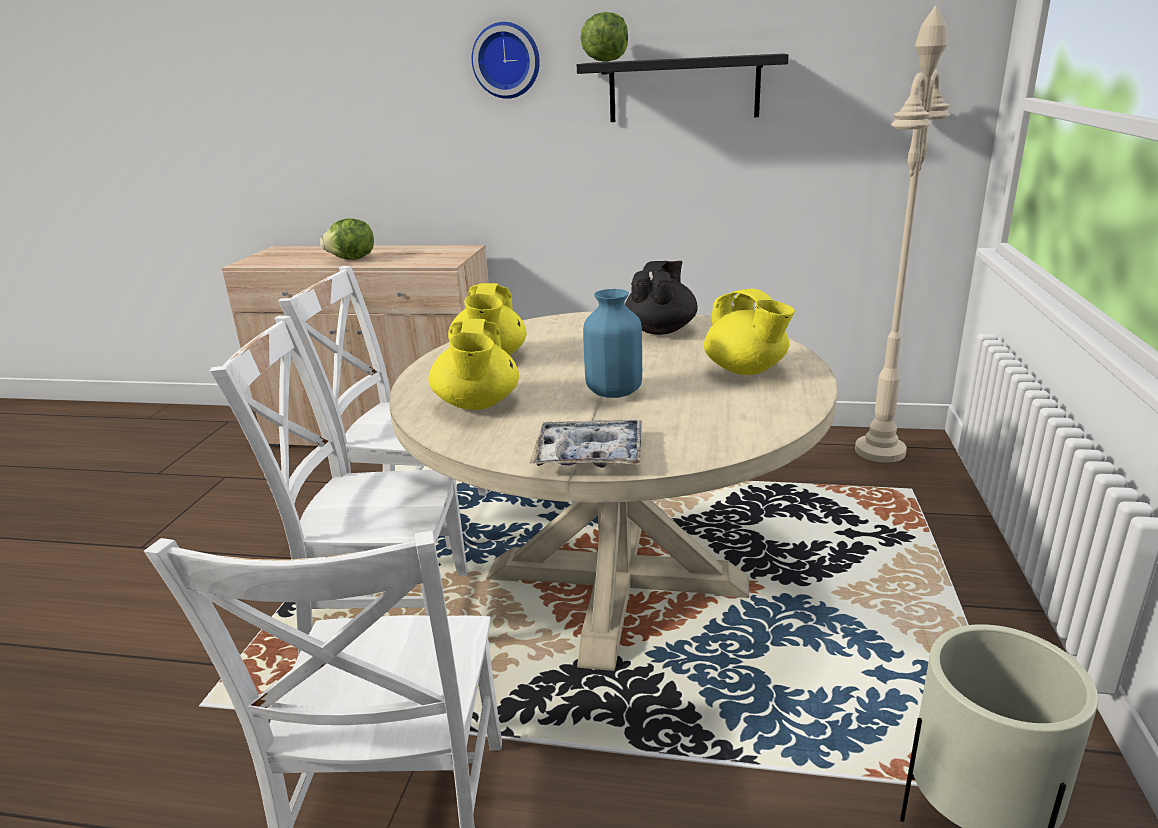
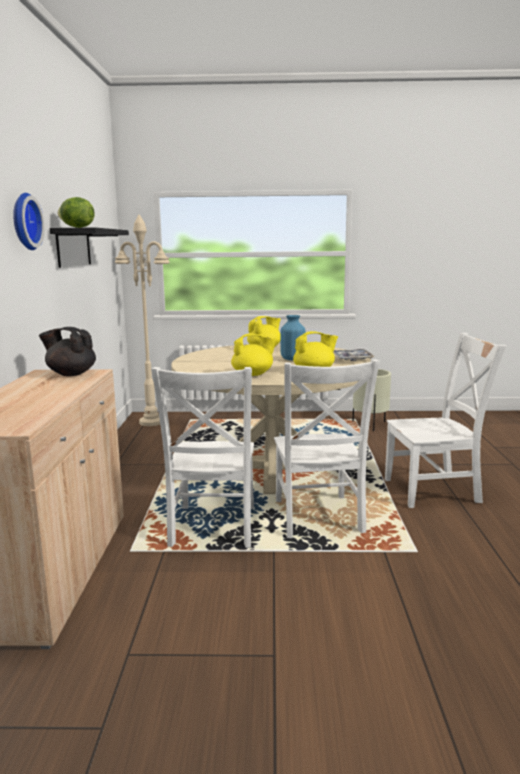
camera: 100 degrees left, 10 degrees down
lettuce [320,218,374,260] -> none
black teapot [625,261,698,335] -> black teapot moved to [39,327,96,376]

